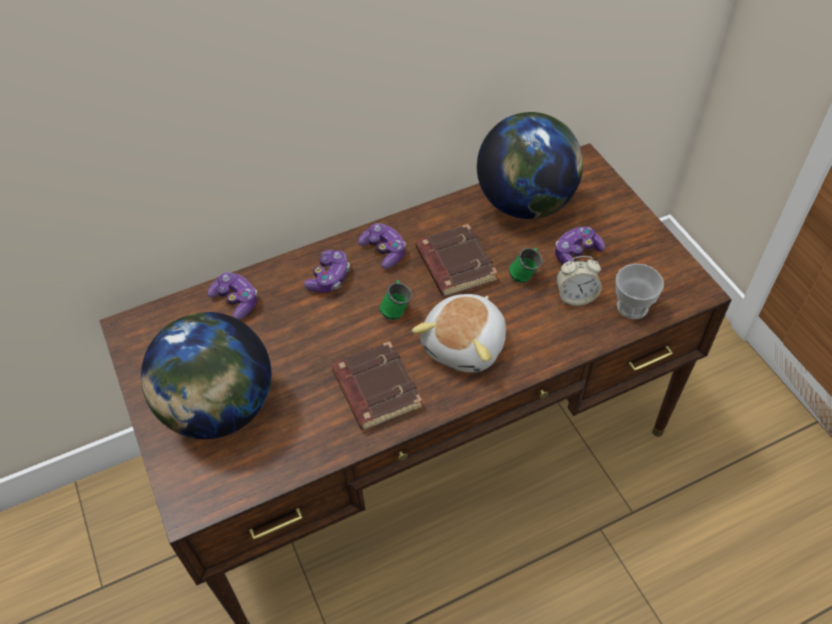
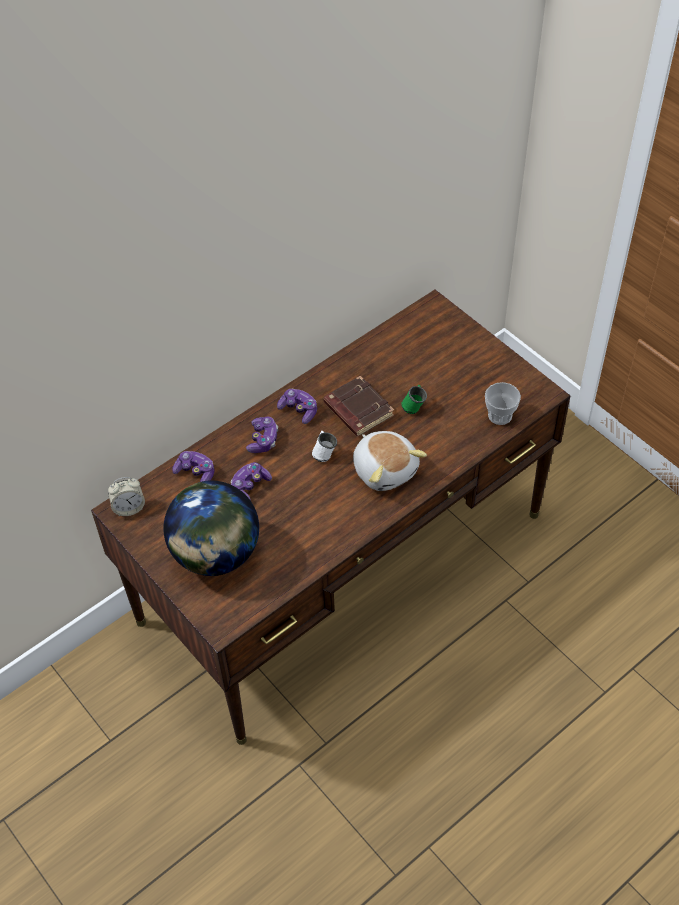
camera: 15 degrees left, 0 degrees up
brown book [331,341,422,430] -> none
green mug [379,280,412,320] -> white mug [312,431,337,462]
plush toy [412,294,506,373] -> plush toy turned 45 degrees counterclockwise [353,431,427,491]
globe [477,112,583,219] -> none
game controller [555,226,605,265] -> game controller moved to [231,462,272,500]
alarm clock [556,256,602,306] -> alarm clock moved to [108,477,145,516]

